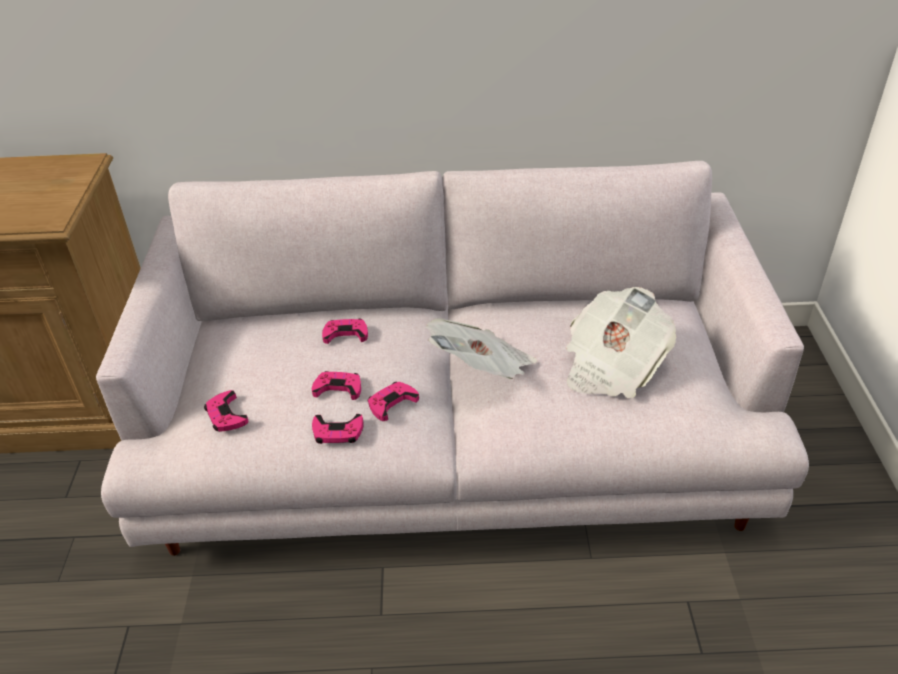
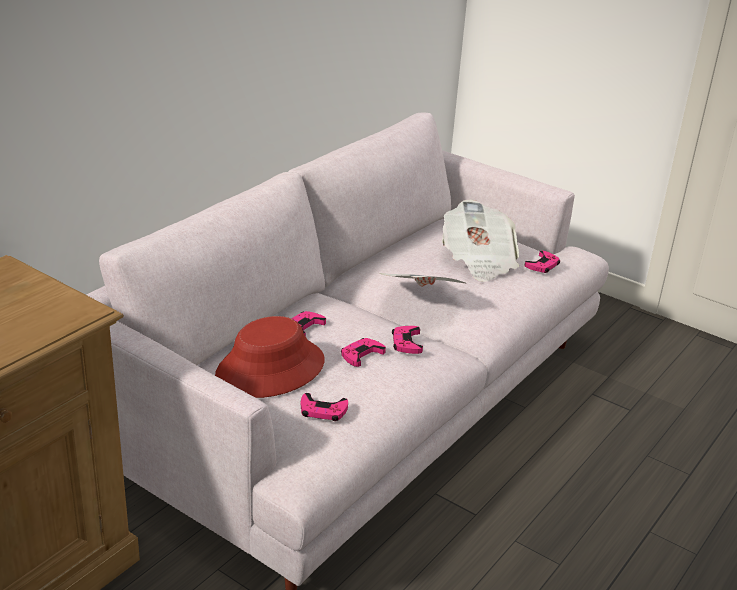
camera: 55 degrees left, 10 degrees down
pink game controller [312,414,364,444] -> pink game controller moved to [525,251,560,273]
none -> red hat [215,316,324,398]

